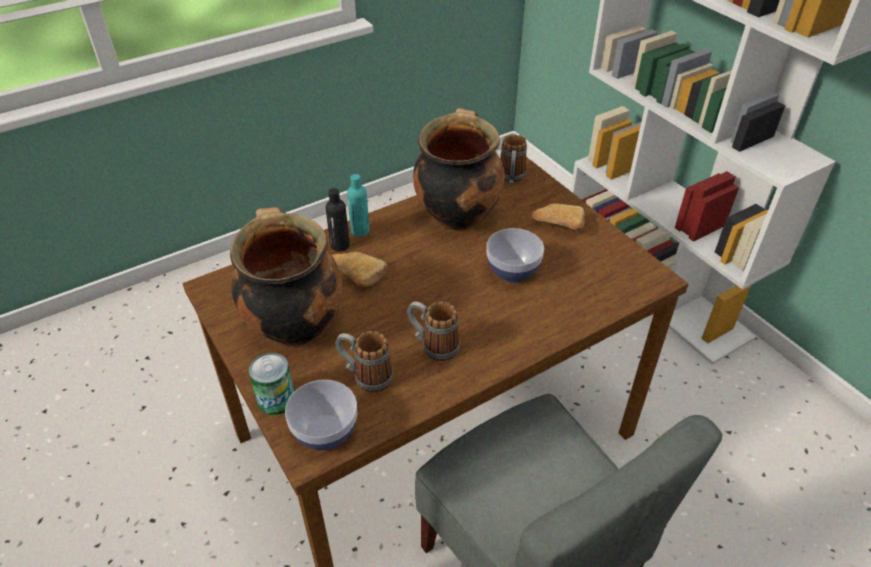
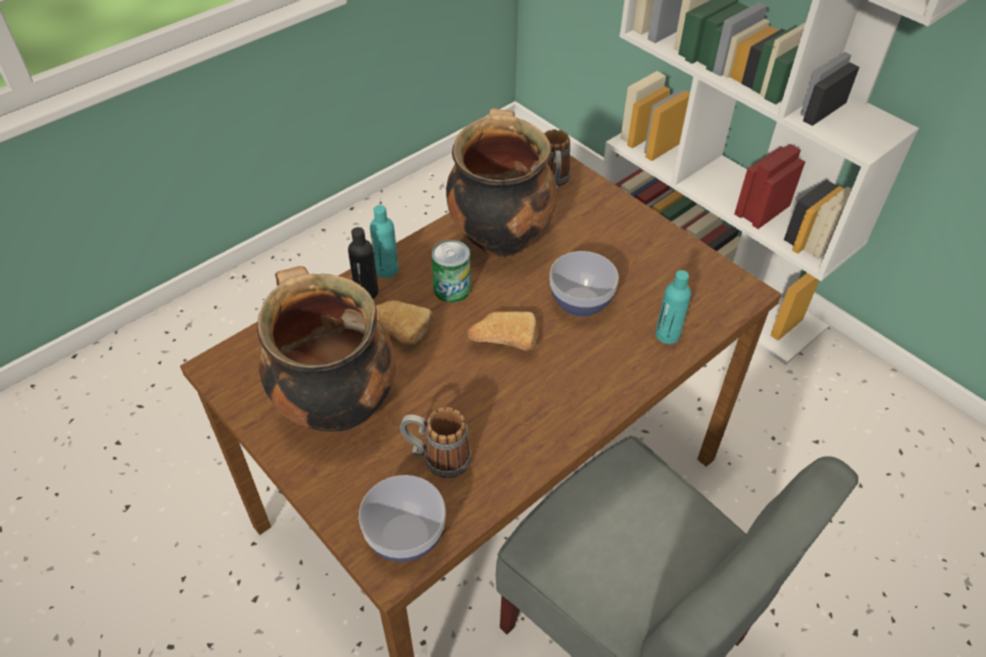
camera: 10 degrees left, 5 degrees up
can [249,353,294,415] -> can moved to [432,240,471,303]
mug [407,301,460,361] -> none
bread [532,203,585,231] -> bread moved to [467,311,537,351]
none -> turquoise bottle [655,270,691,344]

